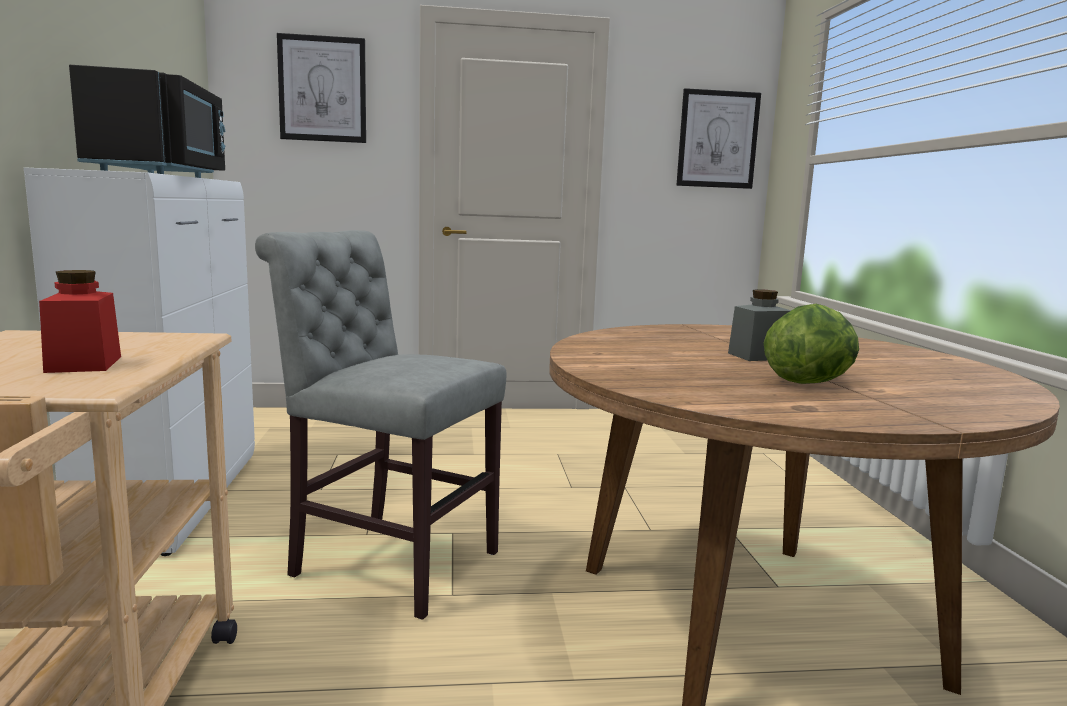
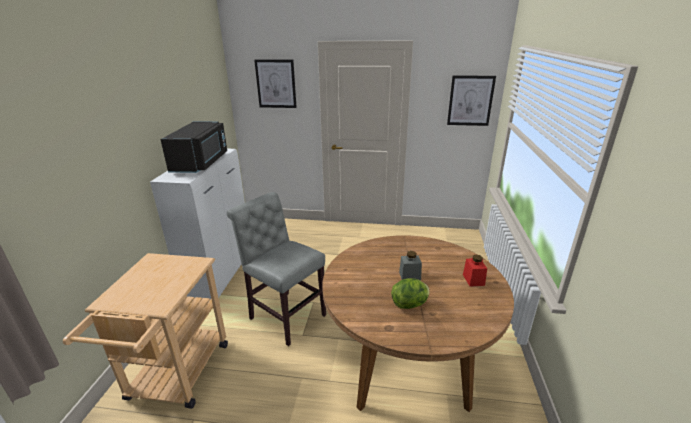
camera: 15 degrees right, 15 degrees up
red jar [39,270,121,373] -> red jar moved to [463,255,487,287]

